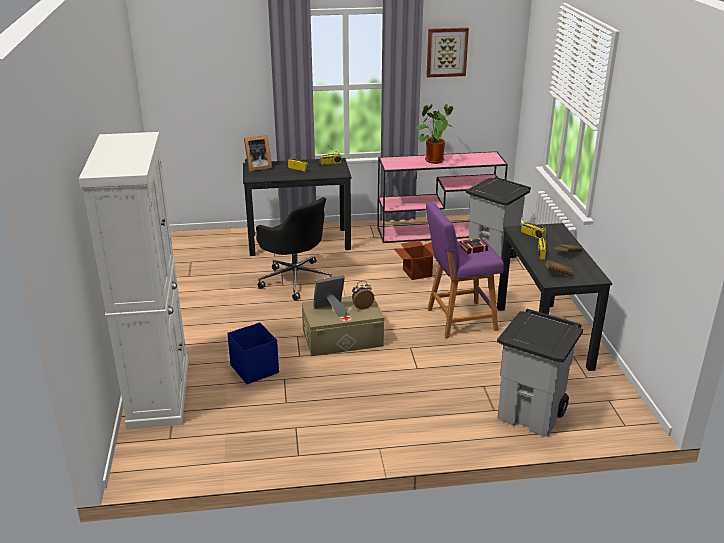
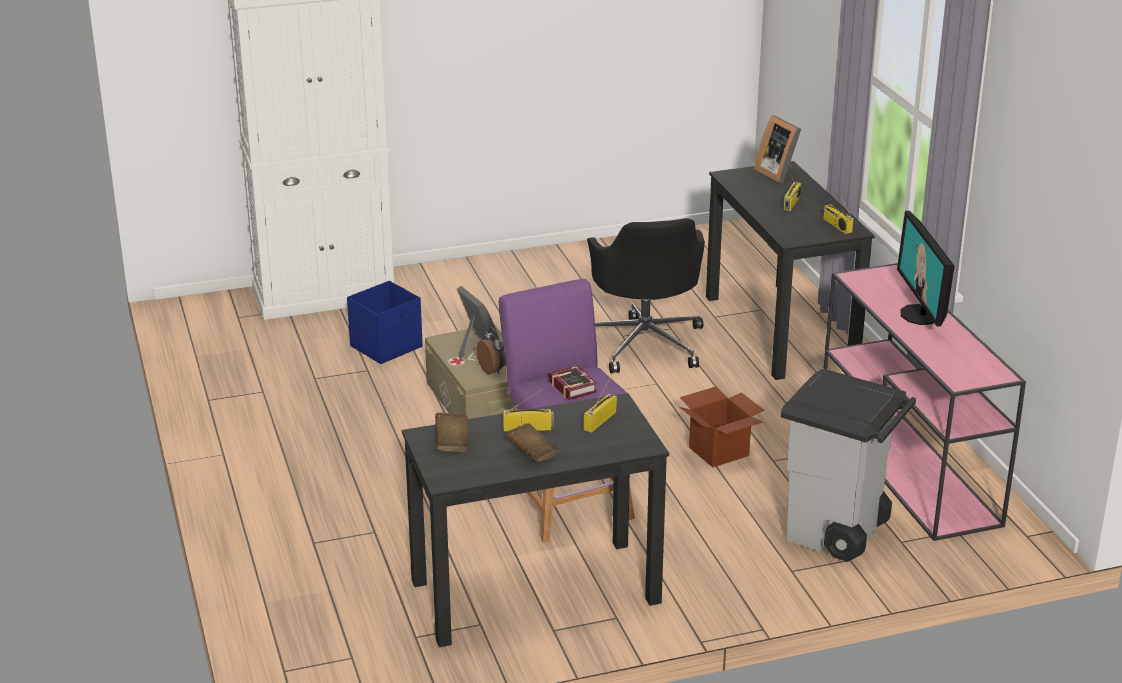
camera: 80 degrees right, 0 degrees up
black office chair [256,197,332,301] -> black office chair turned 45 degrees counterclockwise [587,218,705,373]
potted plant [417,104,454,164] -> monitor [897,211,954,326]
picture [426,27,469,77] -> none
grey trash can [497,309,583,436] -> none

